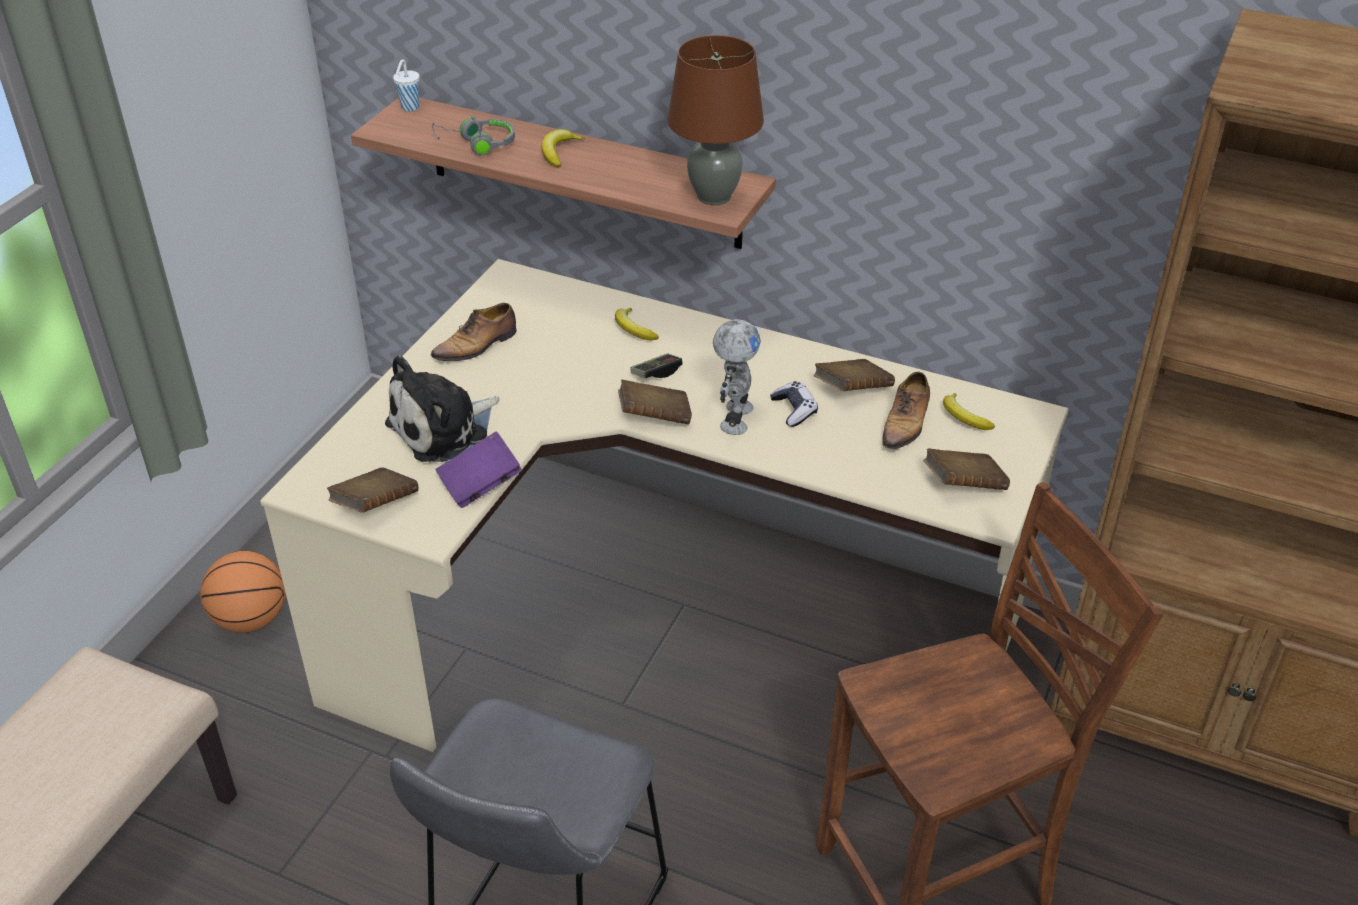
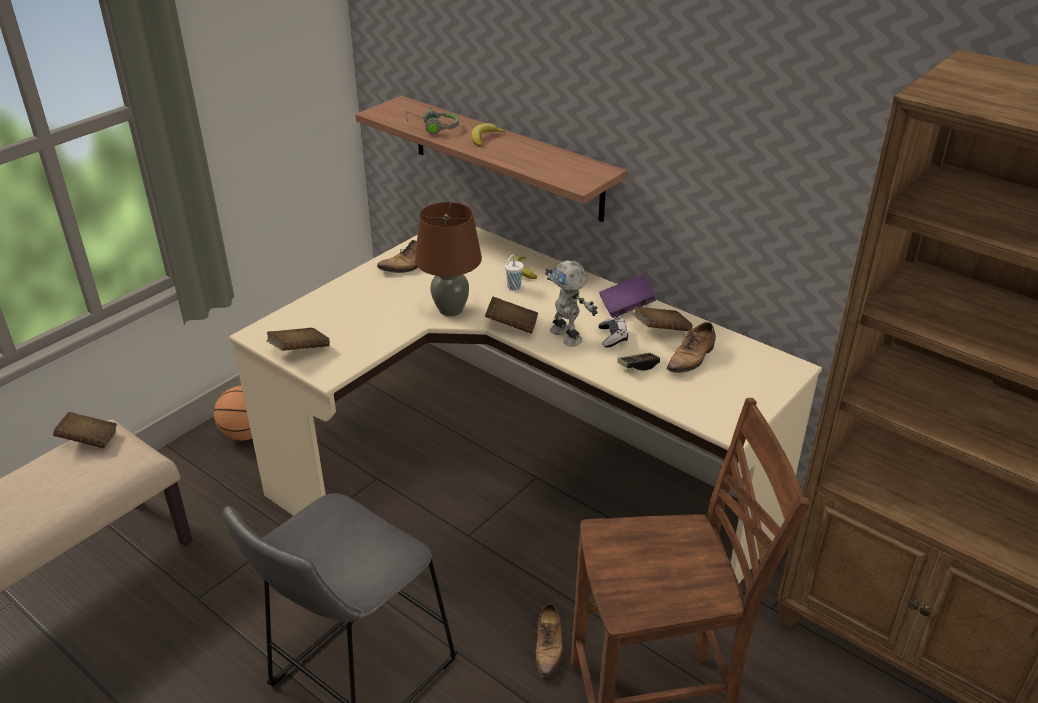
camera: 15 degrees right, 5 degrees down
plush toy [385,355,499,462] -> none
white cup [393,59,420,112] -> white cup moved to [504,254,524,290]
purple book [435,432,522,508] -> purple book moved to [599,274,656,318]
game controller [631,354,683,378] -> game controller moved to [617,353,660,371]
brown table lamp [667,35,764,205] -> brown table lamp moved to [415,202,482,316]
toy robot [713,319,761,435] -> toy robot turned 120 degrees clockwise [545,260,598,347]
brown book [924,448,1010,490] -> brown book moved to [53,412,117,448]
banana [943,393,995,430] -> none
none -> shoe [536,603,563,677]

